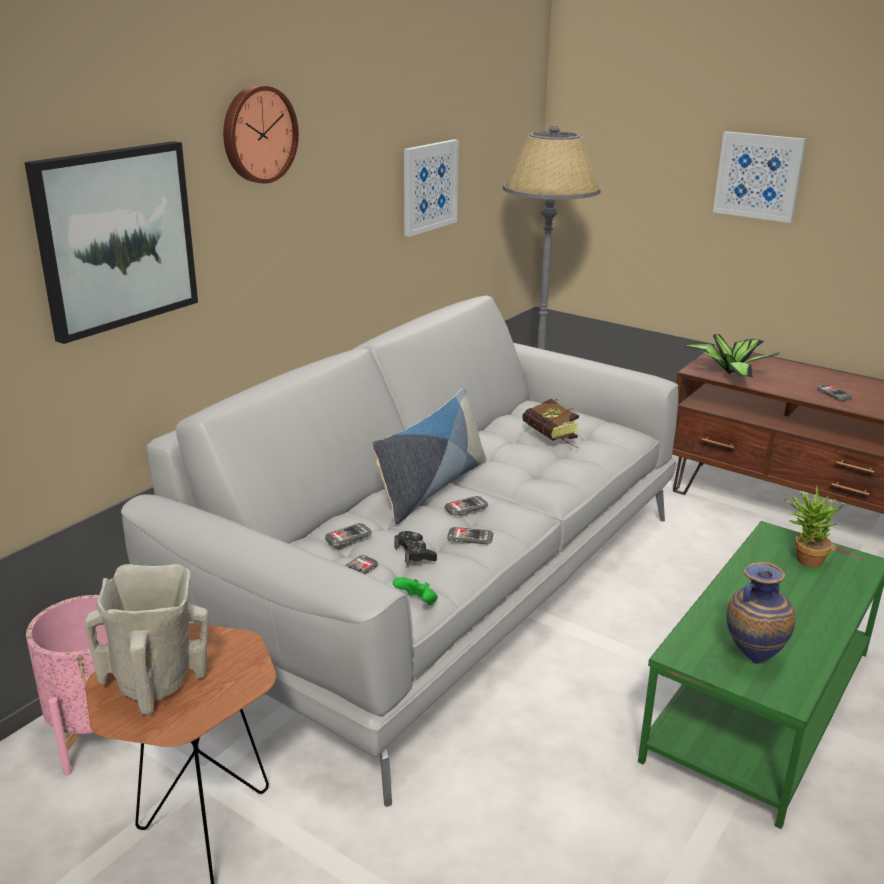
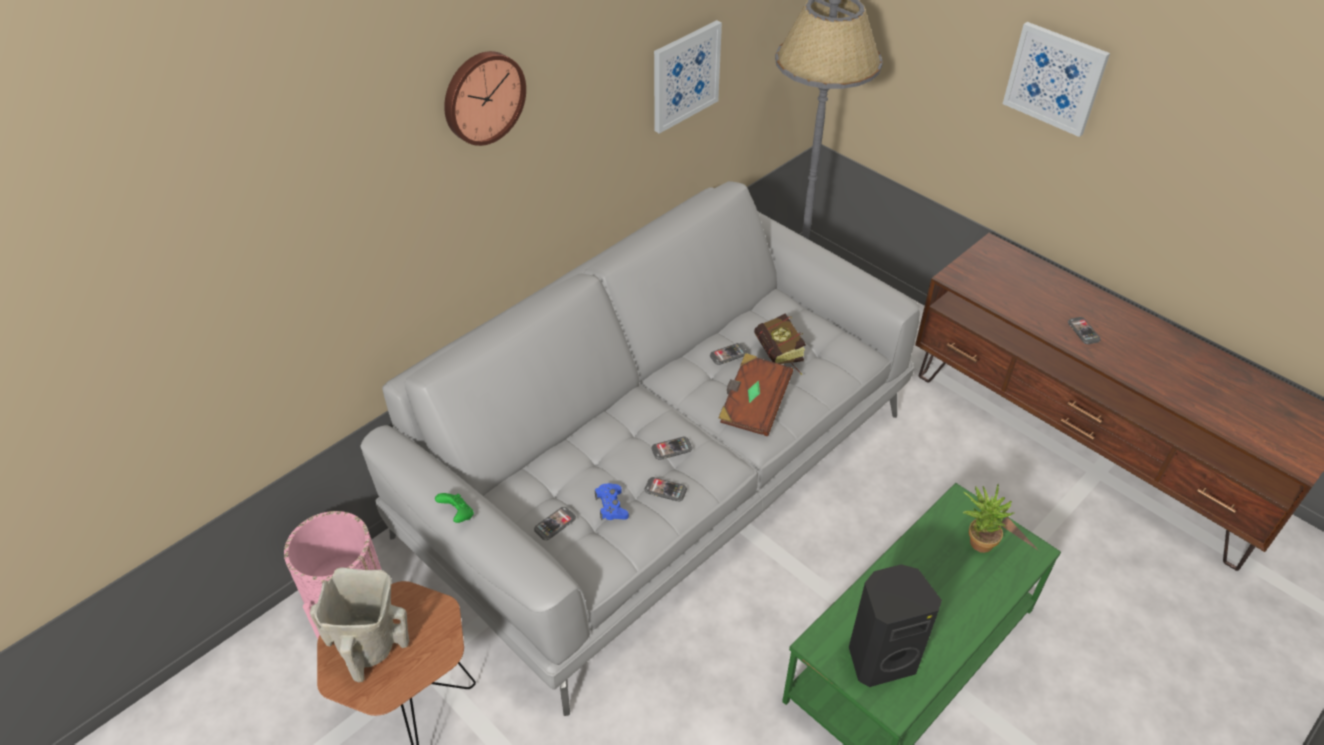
camera: 10 degrees right, 20 degrees up
picture [25,141,198,344] -> none
phone [325,523,372,547] -> phone moved to [710,343,747,365]
pillow [372,388,487,524] -> none
green game controller [393,577,438,605] -> green game controller moved to [435,493,474,523]
black game controller [394,531,437,564] -> blue game controller [595,483,629,521]
potted plant [684,334,780,377] -> none
vase [726,562,796,664] -> black speaker [849,564,942,687]
none -> brown book [718,353,793,436]

